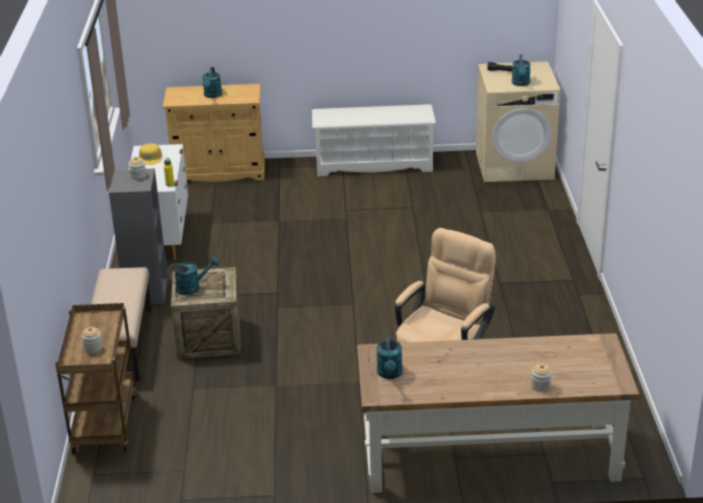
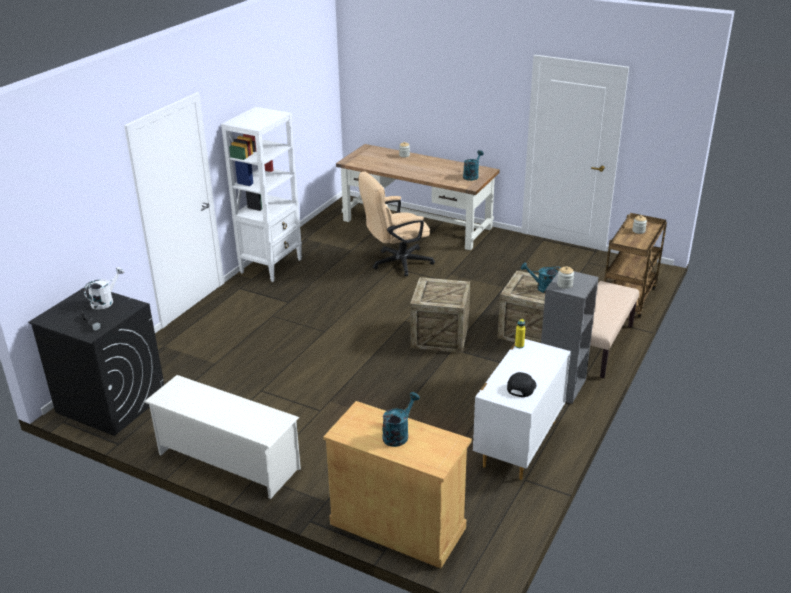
camera: 150 degrees left, 0 degrees up
yellow cap [139,144,162,165] -> black cap [507,372,537,397]
beige washing machine [476,61,560,182] -> black washing machine [28,287,164,436]
turquoise watering can [512,55,531,86] -> white watering can [84,267,124,310]
none -> white bookcase [221,107,302,282]
none -> crate [410,277,470,353]

